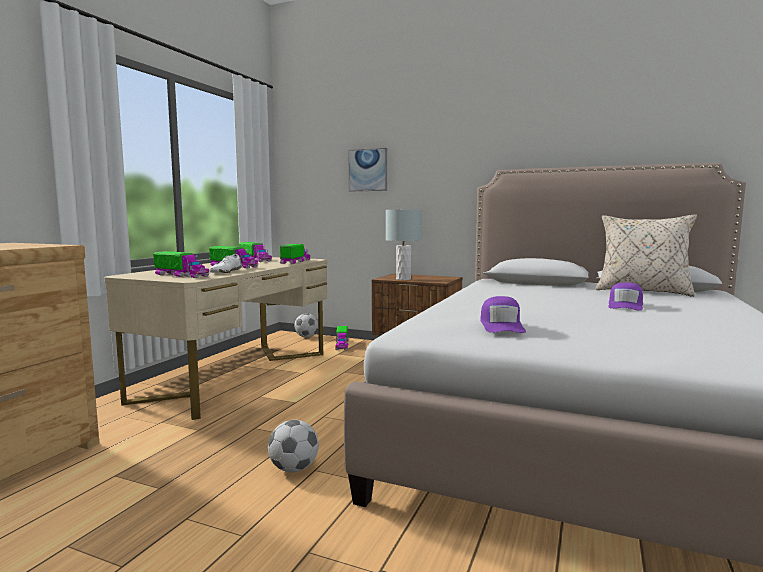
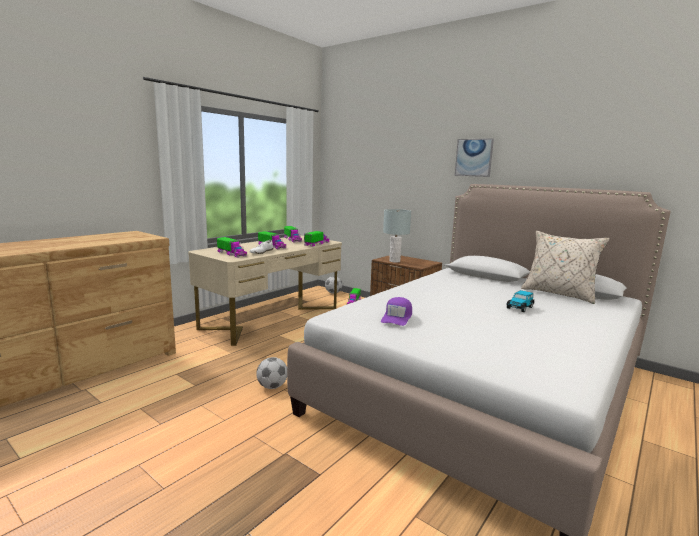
camera: 15 degrees right, 5 degrees up
picture [348,148,387,191] -> picture moved to [455,138,494,177]
purple cap [609,282,643,311] -> toy car [507,290,534,312]

